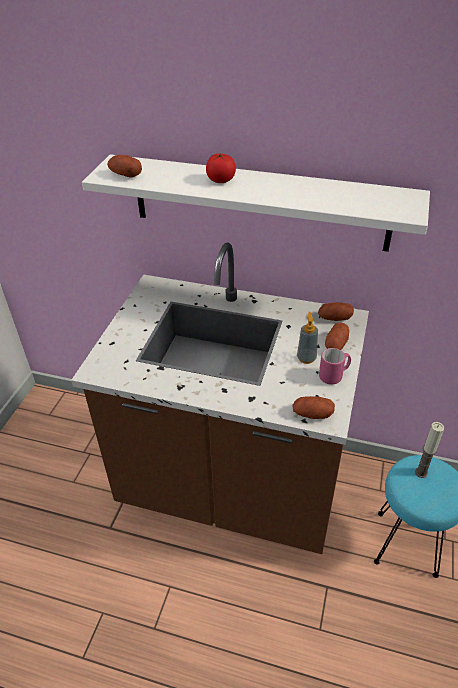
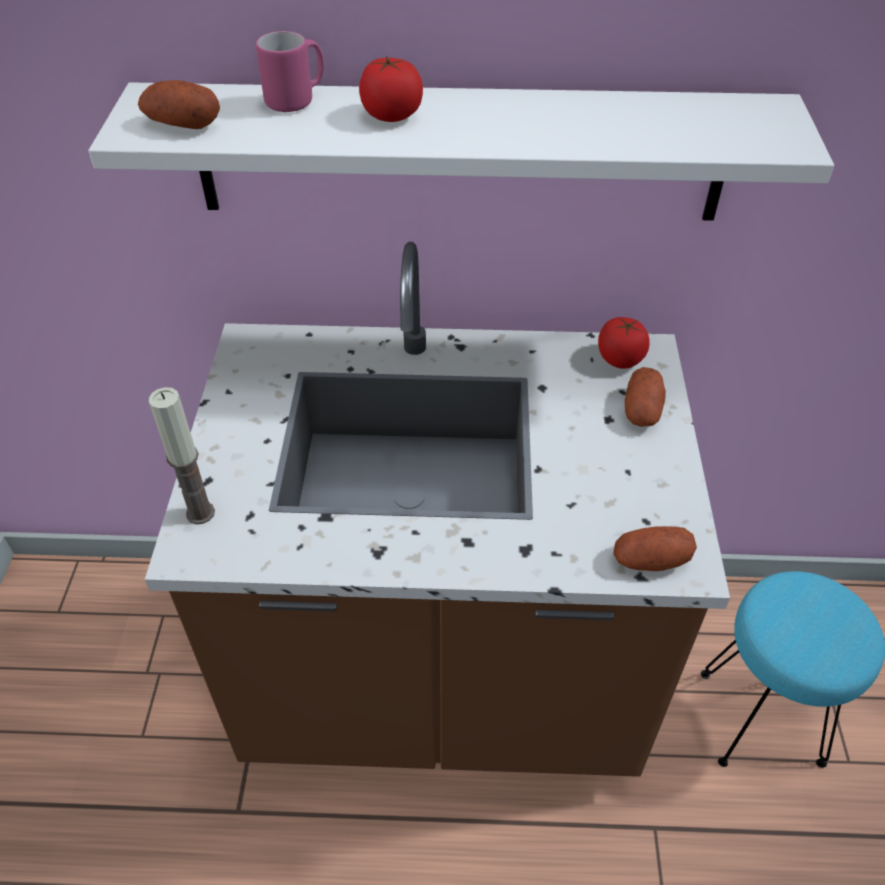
camera: 15 degrees left, 5 degrees up
soap dispenser [297,312,318,364] -> none
potato [318,302,354,321] -> tomato [598,317,649,369]
pink mug [319,348,351,384] -> pink mug moved to [256,31,324,112]
candle [415,422,444,478] -> candle moved to [149,387,215,524]

